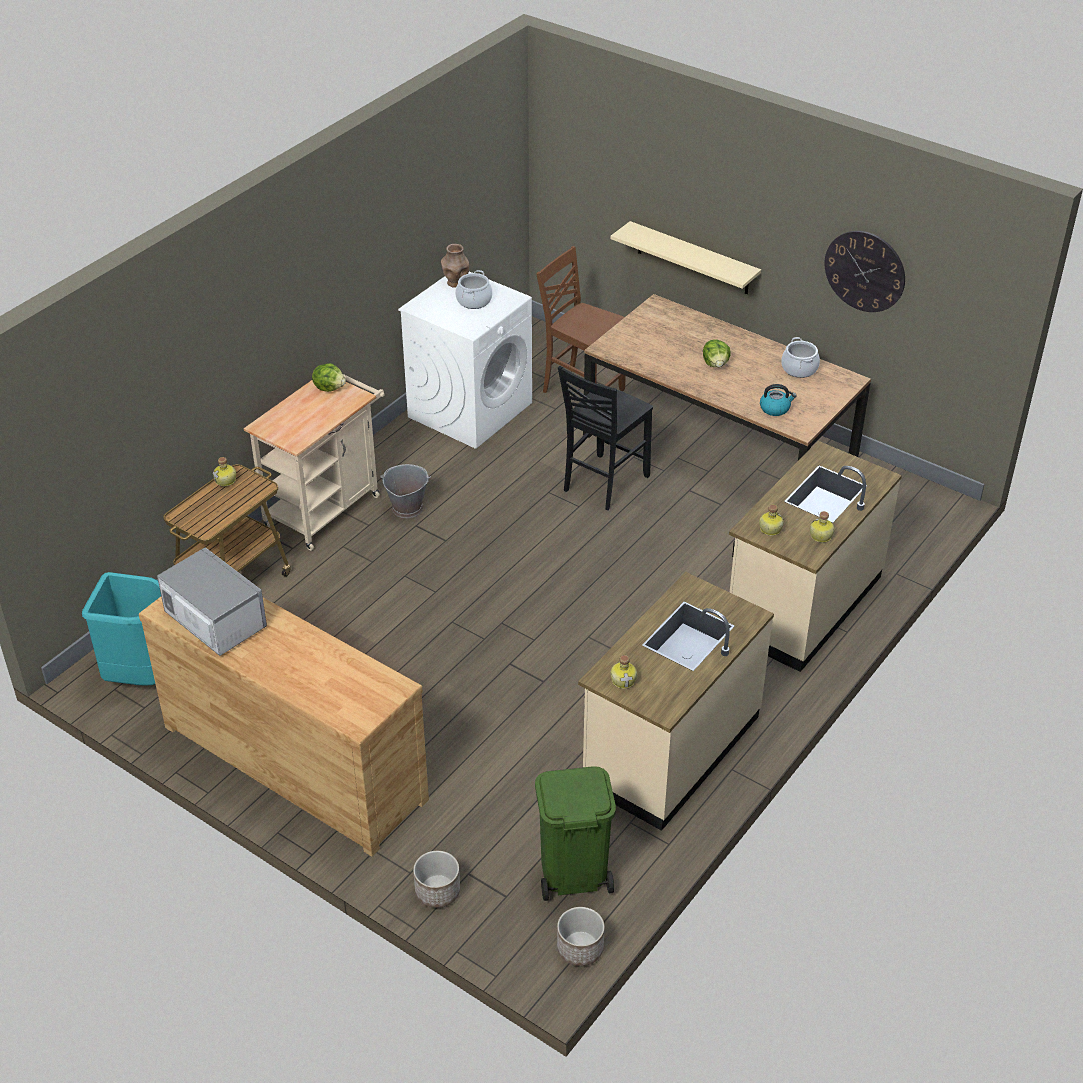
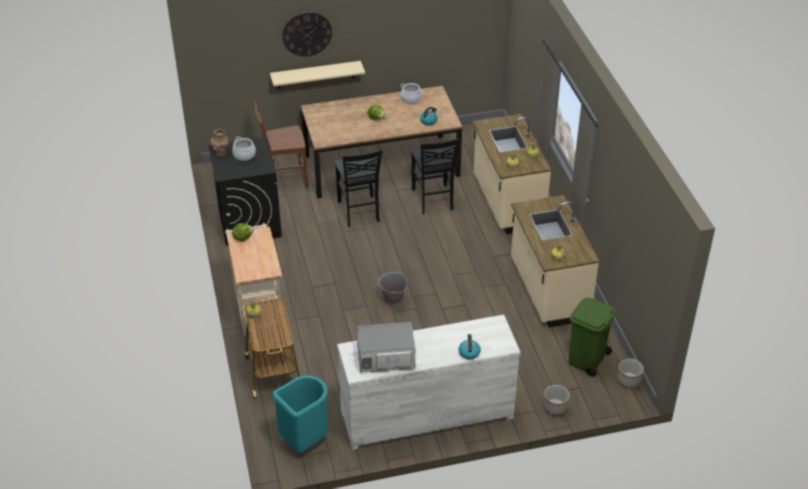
camera: 50 degrees left, 0 degrees up
brown dresser [139,597,429,857] -> white dresser [337,315,521,450]
grey bucket [380,464,431,518] -> grey bucket moved to [378,272,407,307]
white washing machine [398,272,532,449] -> black washing machine [208,137,282,246]
wall clock [824,231,905,312] -> wall clock moved to [282,12,332,57]
none -> black chair [411,138,460,215]
none -> kettle [458,334,481,359]

